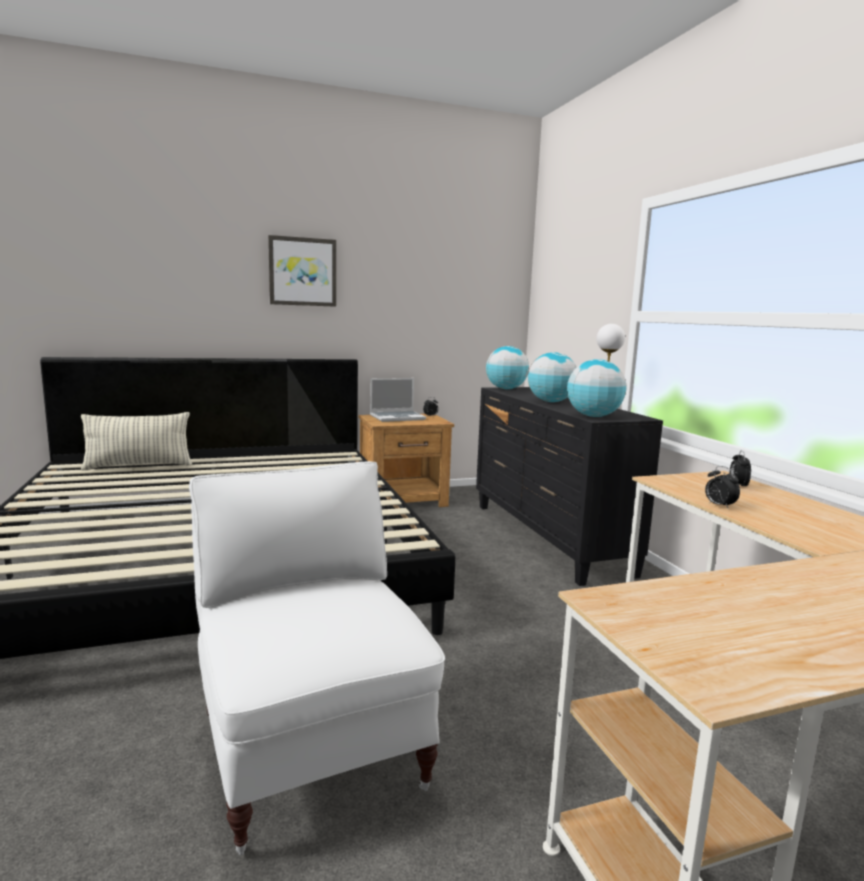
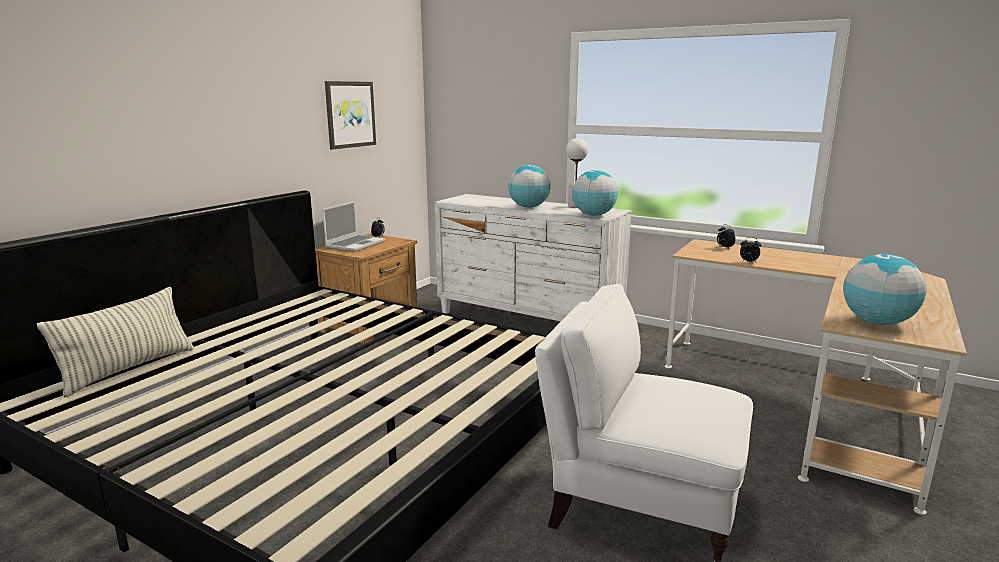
camera: 40 degrees left, 5 degrees up
picture [268,235,336,307] -> picture moved to [325,81,376,150]
black dresser [476,387,663,586] -> white dresser [435,194,632,321]
globe [486,346,529,389] -> globe moved to [843,254,927,325]

